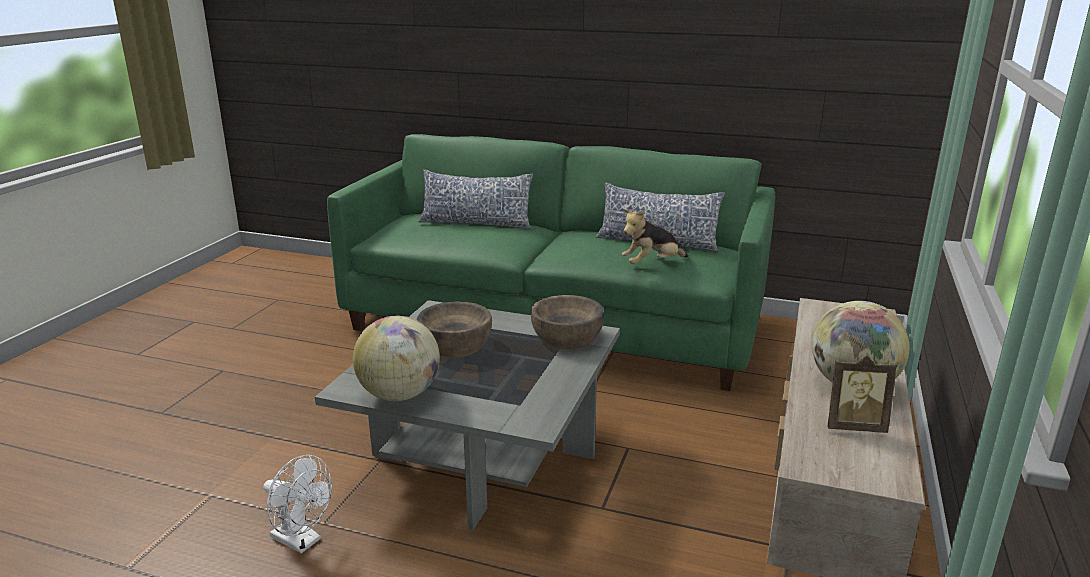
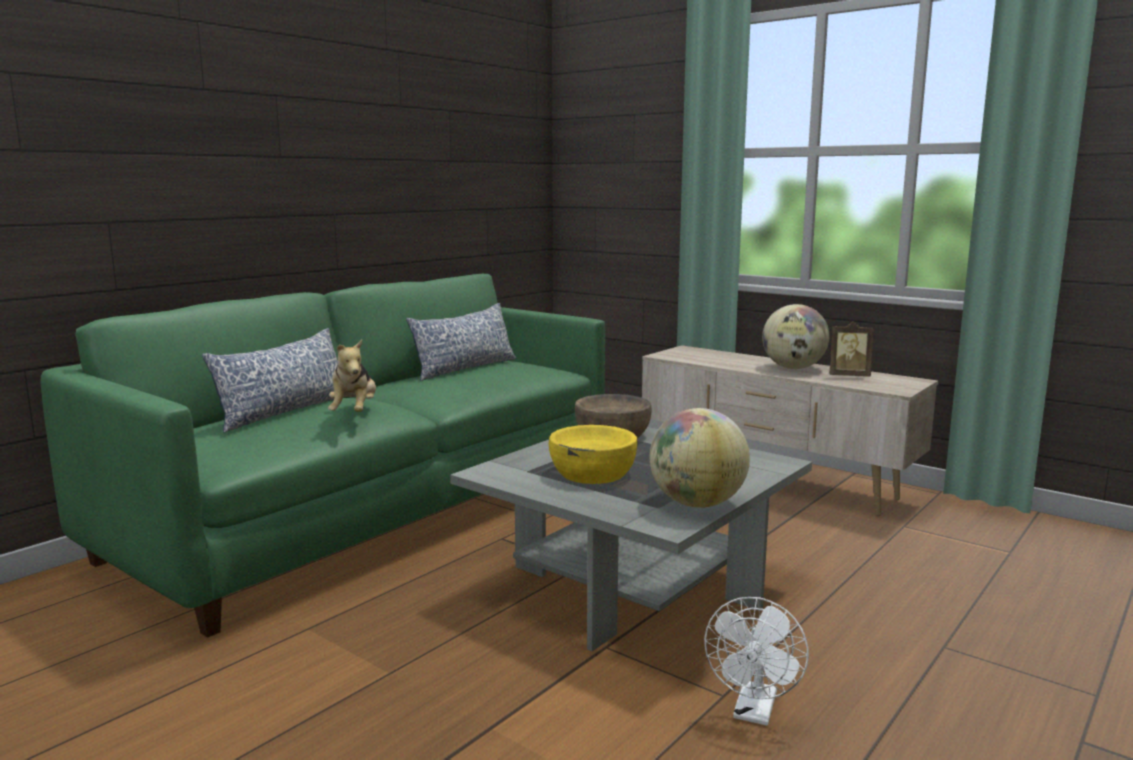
camera: 70 degrees left, 10 degrees down
white fan [264,455,332,553] -> white fan turned 150 degrees clockwise [704,597,809,726]
brown bowl [417,301,492,358] -> yellow bowl [549,425,637,484]
plush toy [622,209,688,264] -> plush toy moved to [328,340,376,412]
picture frame [827,356,897,433] -> picture frame turned 75 degrees clockwise [829,321,874,377]

